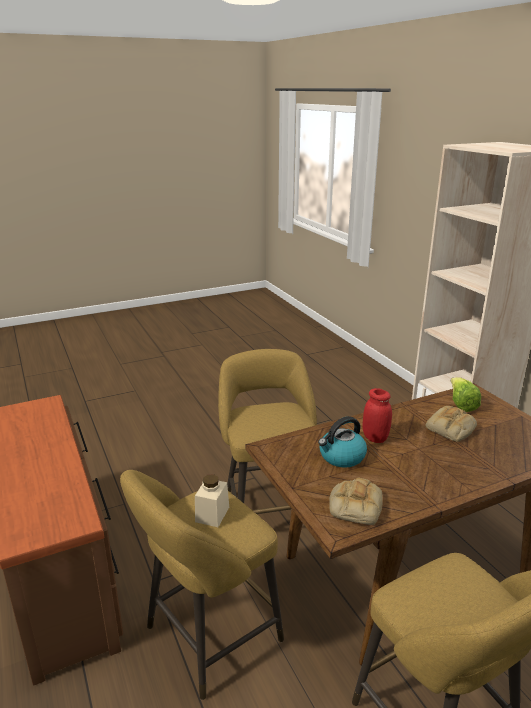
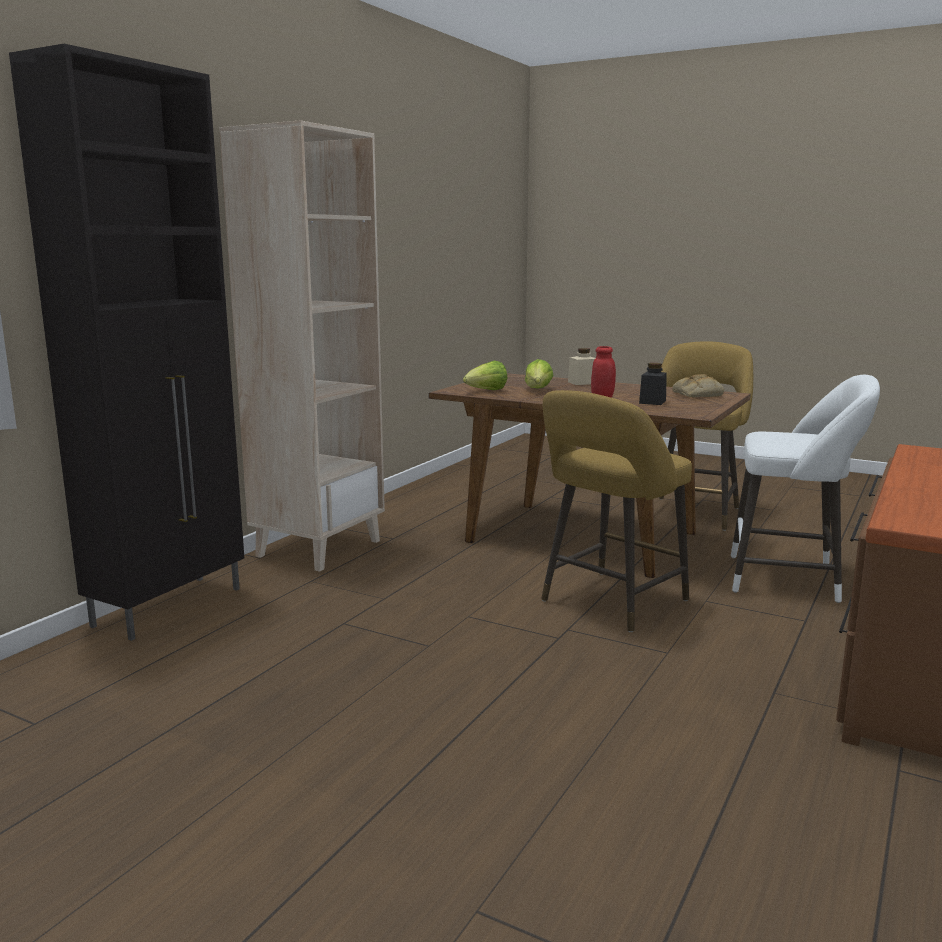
camera: 125 degrees left, 10 degrees down
yellow stool [120,470,284,700] -> white stool [731,375,880,603]
beige jar [195,474,229,527] -> beige jar moved to [568,348,595,385]
kettle [318,416,367,468] -> black jar [639,363,667,405]
bread [425,406,477,442] -> lettuce [525,359,553,389]
none -> black cabinet [9,44,244,641]

